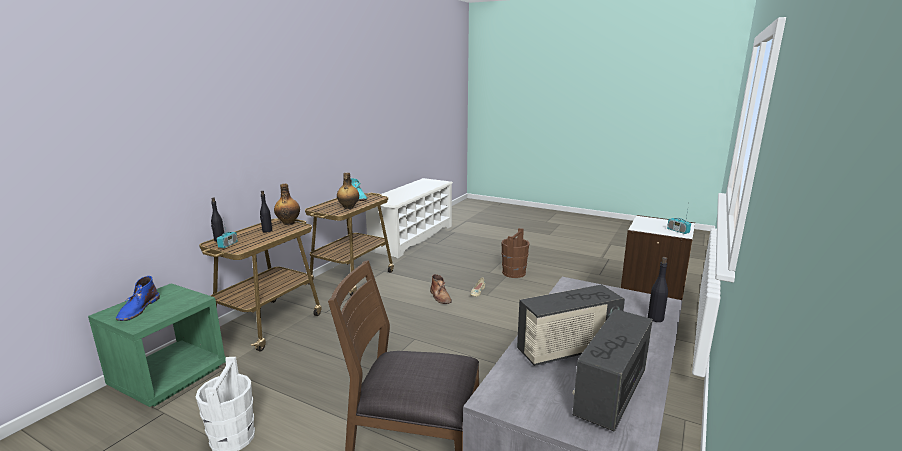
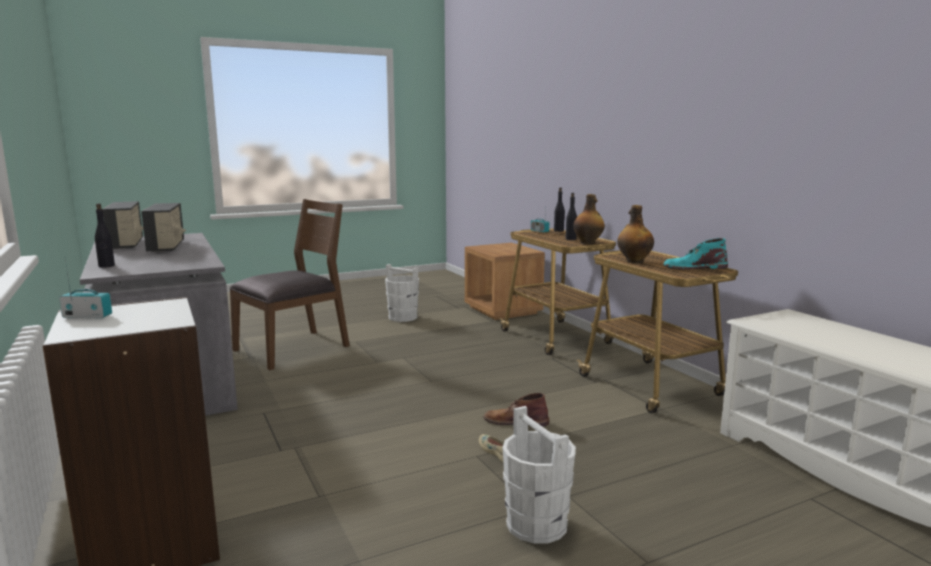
camera: 125 degrees right, 5 degrees down
green nightstand [88,283,226,407] -> brown nightstand [464,243,545,320]
blue boot [116,276,160,321] -> none
brown bucket [501,228,529,278] -> white bucket [502,406,576,544]
radio [517,285,625,366] -> radio turned 150 degrees clockwise [141,203,186,252]

